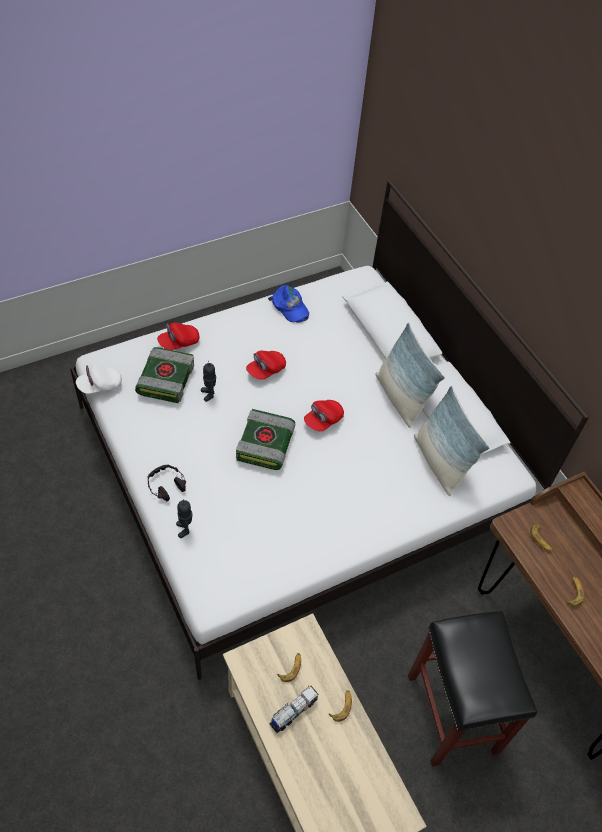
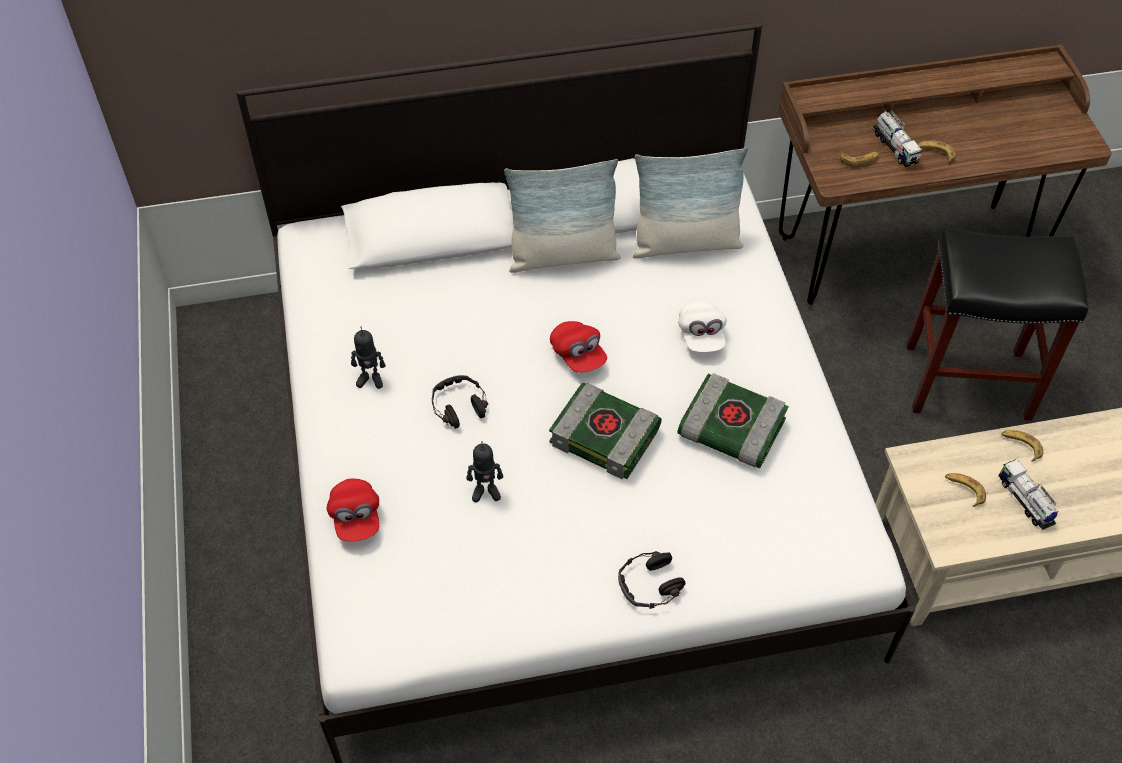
camera: 70 degrees left, 0 degrees up
white cap [76,365,122,394] -> white cap moved to [678,301,727,352]
book [135,347,194,403] -> book moved to [677,373,789,468]
toy robot [176,499,192,538] -> toy robot moved to [351,327,386,389]
red cap [246,351,286,380] -> headphones [431,375,488,429]
blue cap [268,285,309,323] -> none
none -> toy truck [873,110,922,167]

